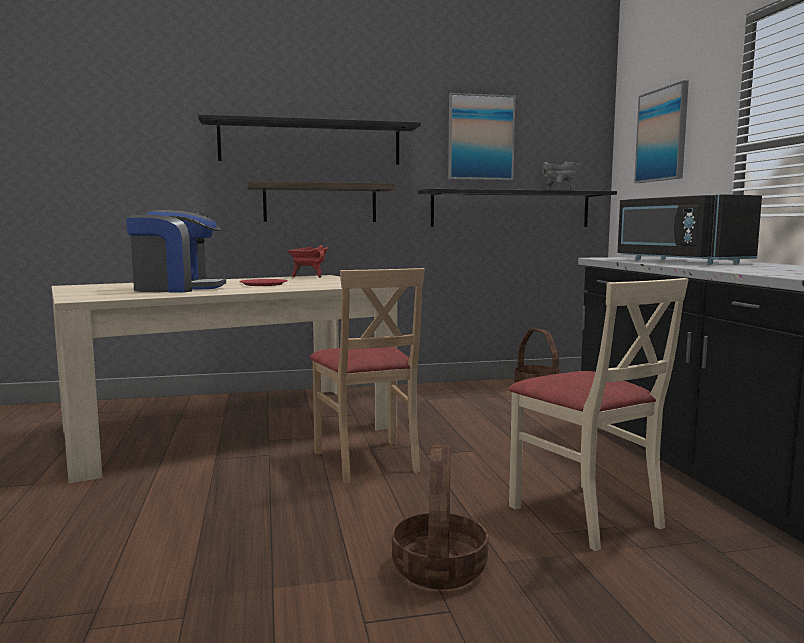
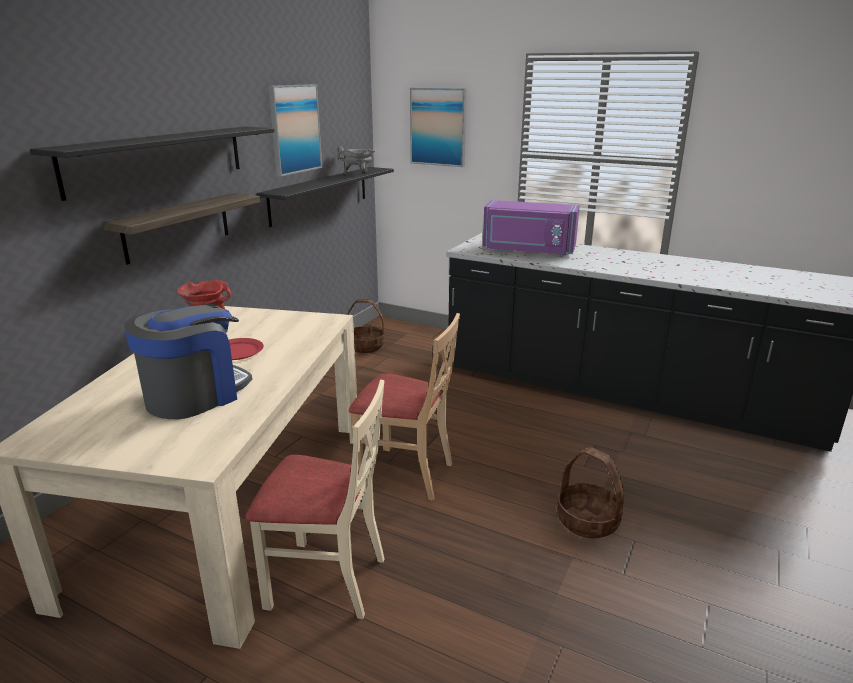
camera: 50 degrees left, 15 degrees up
beige chair [508,278,689,551] -> beige chair moved to [245,379,385,619]
black microwave [617,194,762,264] -> purple microwave [483,200,580,256]

